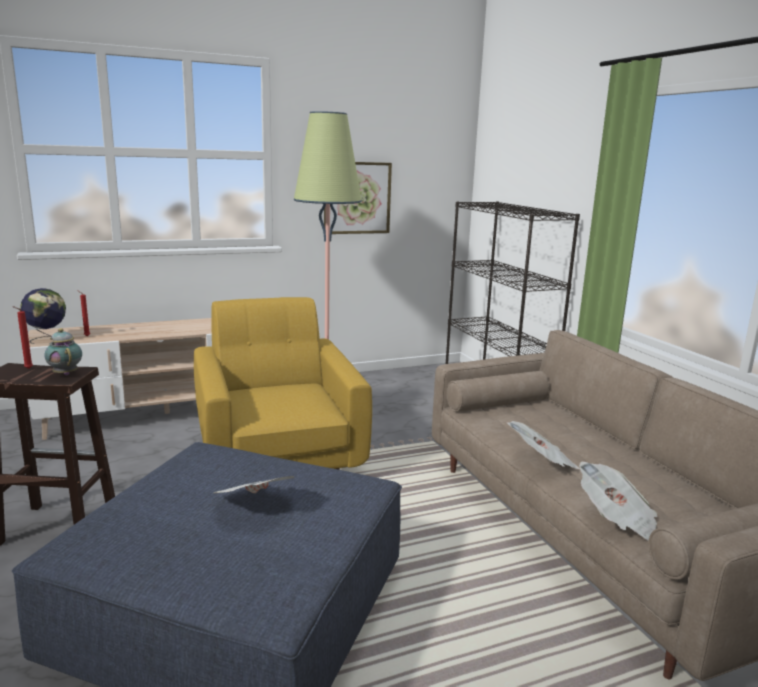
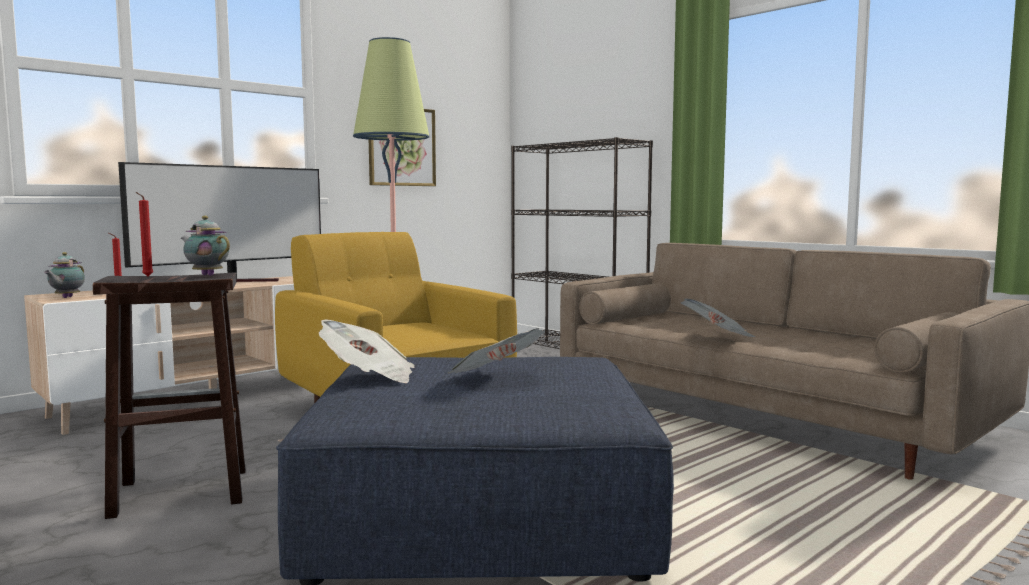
camera: 20 degrees left, 10 degrees down
globe [20,288,66,344] -> teapot [44,252,85,298]
newspaper [579,461,657,541] -> newspaper moved to [319,320,415,383]
none -> television [118,162,321,282]

